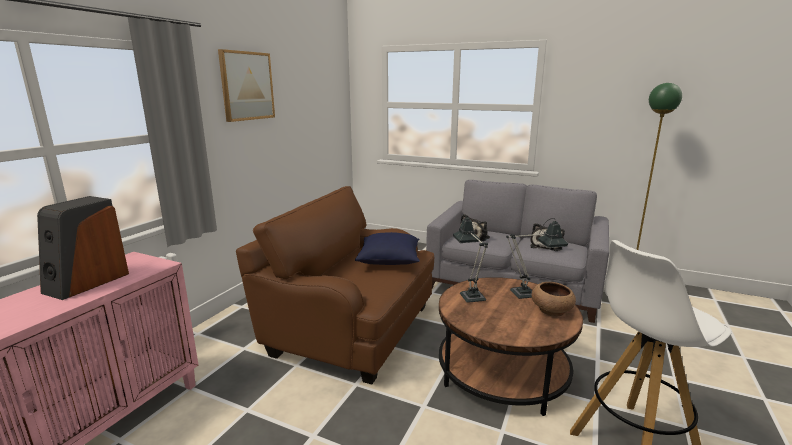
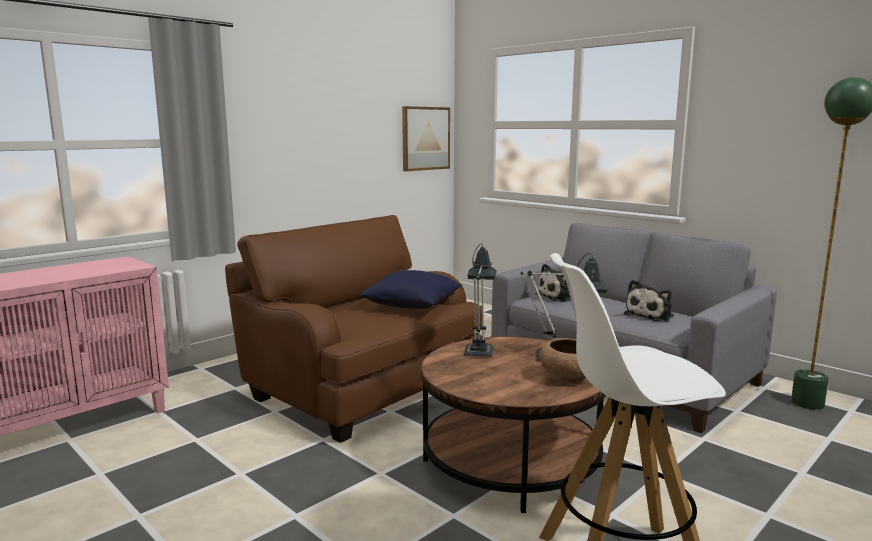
camera: 20 degrees right, 5 degrees down
speaker [37,196,129,300] -> none
picture [218,49,275,122] -> picture moved to [402,106,450,171]

